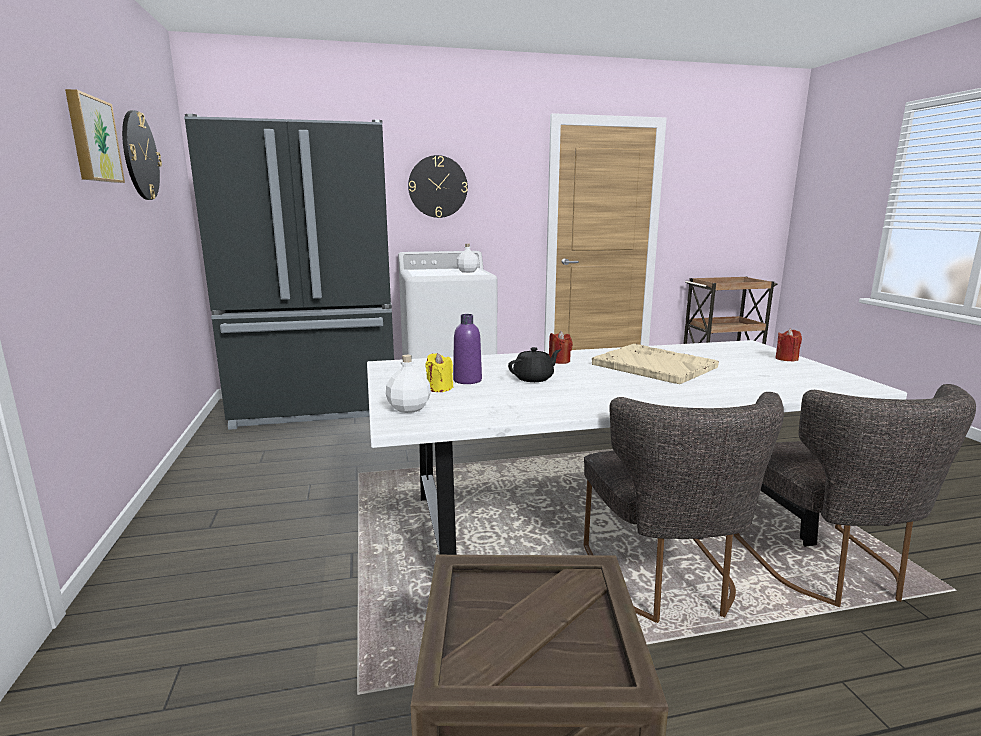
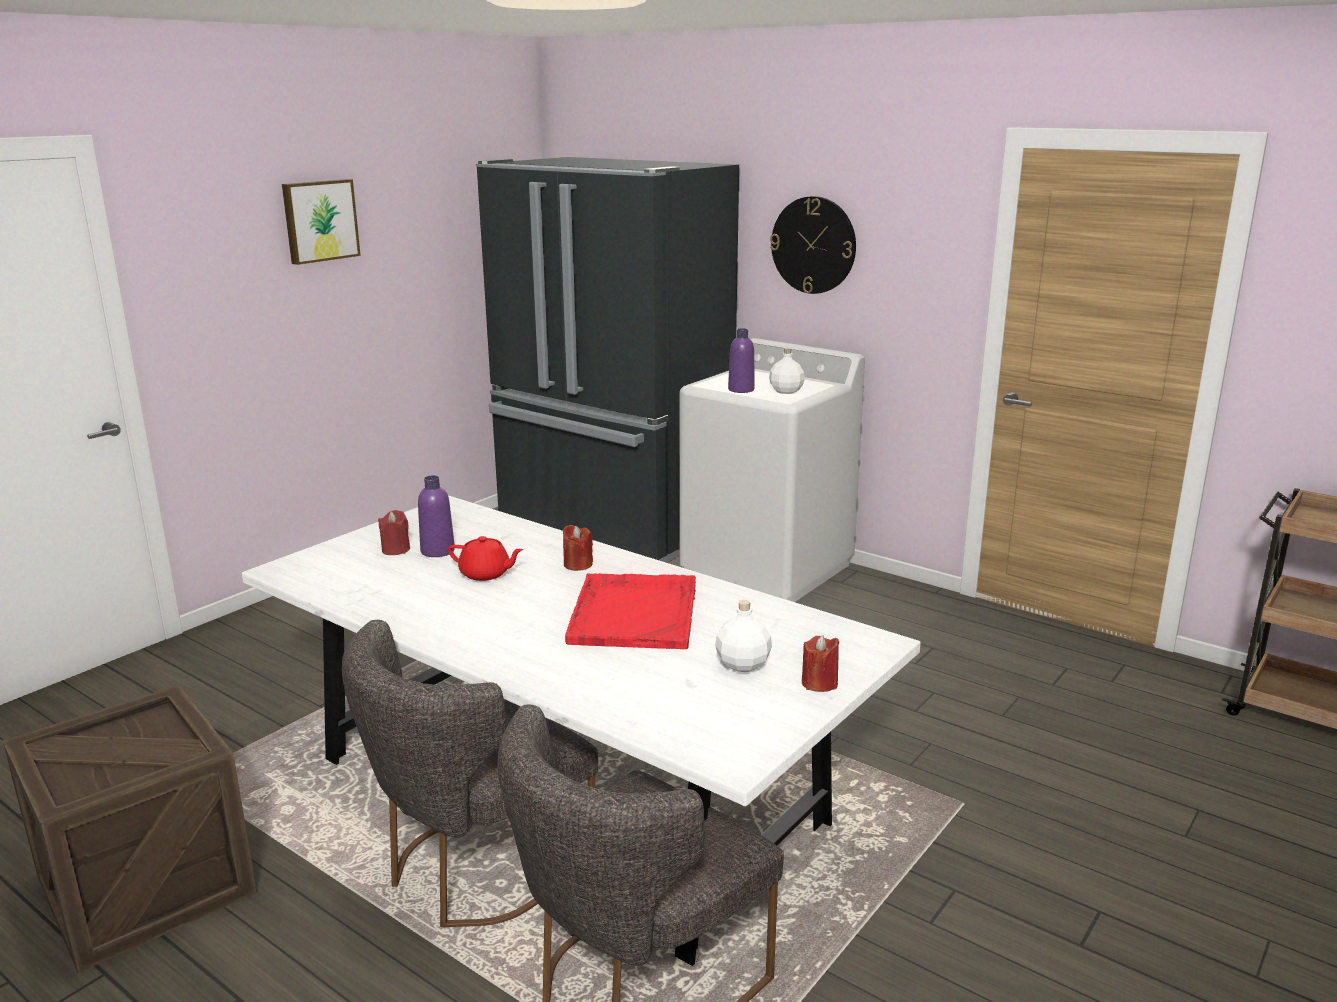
camera: 50 degrees right, 5 degrees up
wall clock [122,110,162,200] -> none
white bottle [386,355,431,413] -> white bottle moved to [715,600,772,672]
yellow candle [425,353,453,392] -> red candle [378,510,410,555]
black teapot [508,347,560,382] -> red teapot [448,536,523,581]
beige tray [592,344,719,384] -> red tray [565,573,696,649]
none -> purple bottle [728,328,755,393]

